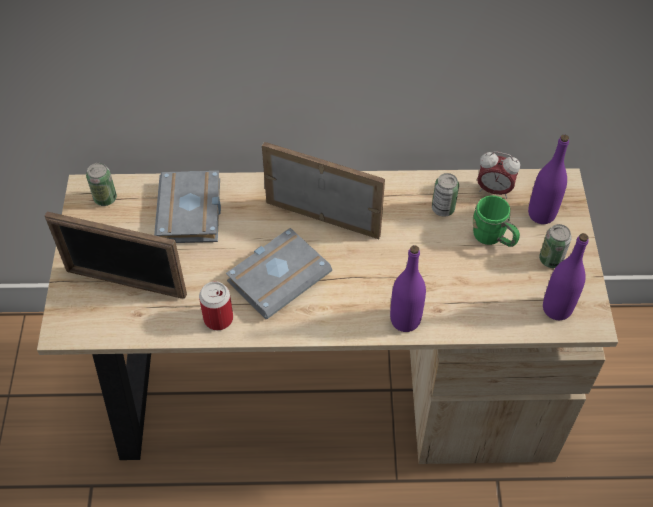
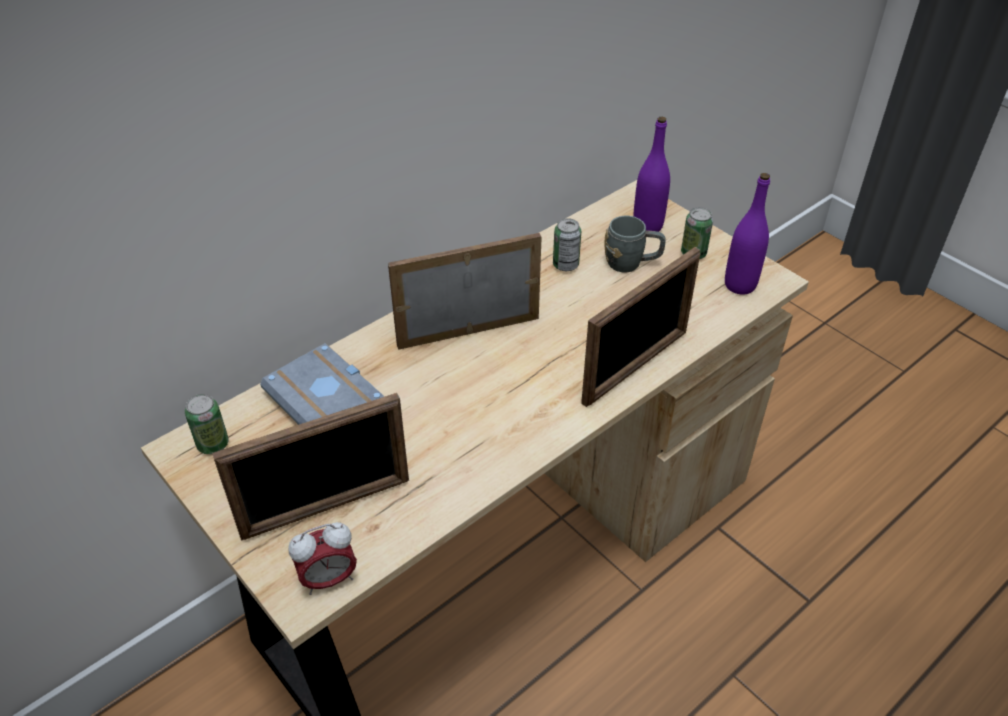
camera: 40 degrees left, 10 degrees down
can [199,281,233,330] -> none
grey book [226,228,332,319] -> none
purple bottle [390,245,426,332] -> picture frame [581,247,700,407]
green mug [473,195,520,247] -> grey mug [604,216,666,272]
alarm clock [477,151,520,198] -> alarm clock moved to [288,522,357,595]

